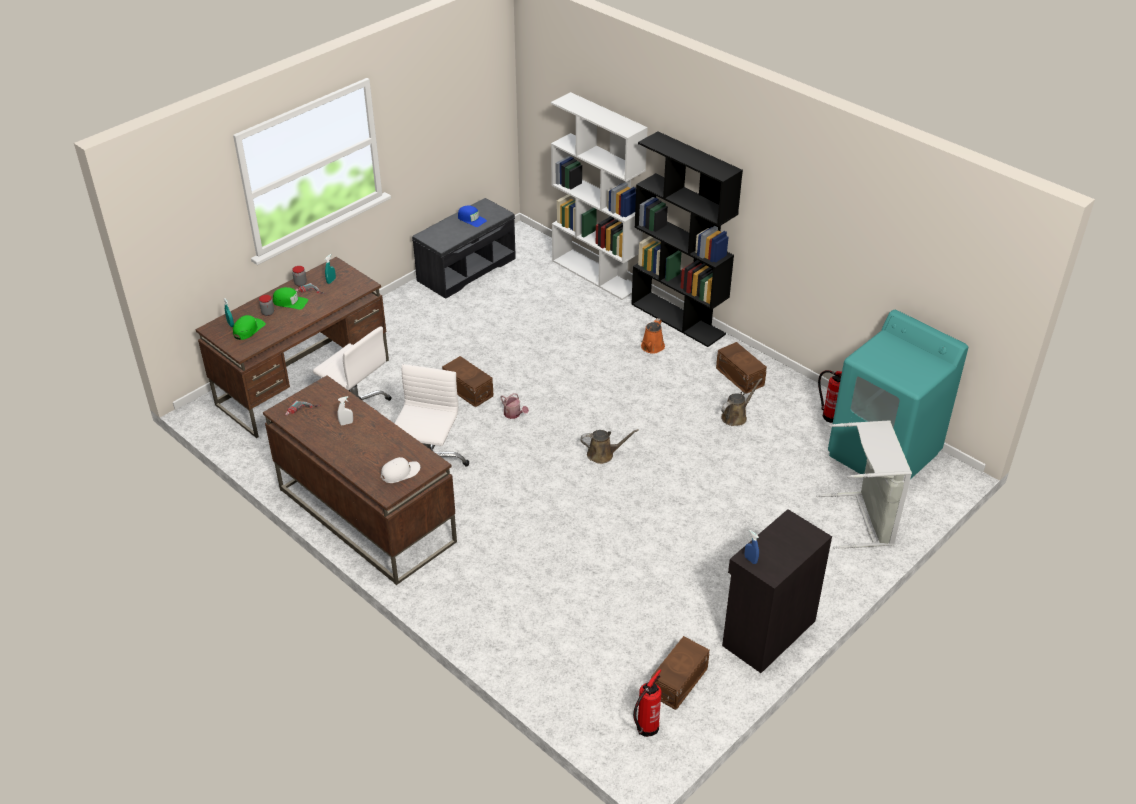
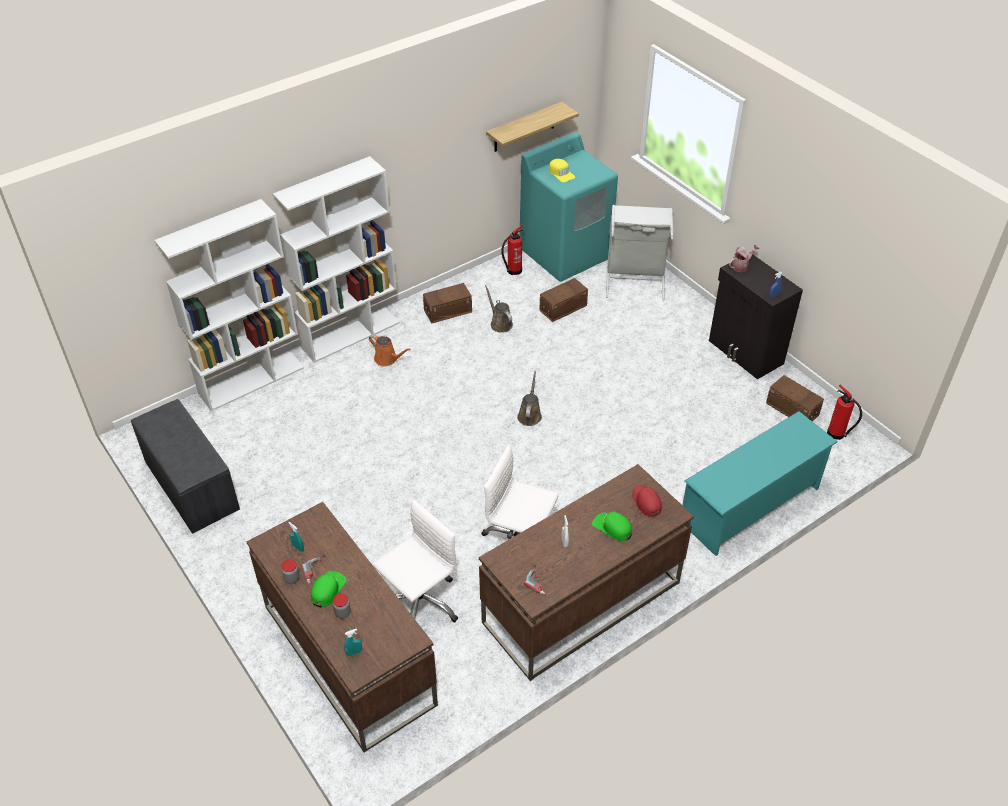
camera: 80 degrees left, 5 degrees up
green cap [233,315,266,340] -> green cap moved to [592,512,632,541]
white cap [381,457,420,483] -> red cap [632,485,662,517]
brown storage box [442,356,494,408] -> brown storage box moved to [539,278,588,322]
blue cap [458,206,487,227] -> none
watering can [501,393,529,419] -> watering can moved to [729,245,760,272]
black bookcase [631,131,743,347] -> white bookcase [273,156,400,363]
none -> shelf [486,102,579,152]
none -> yellow cap [548,159,575,182]
none -> turquoise shoe rack [682,411,838,556]

